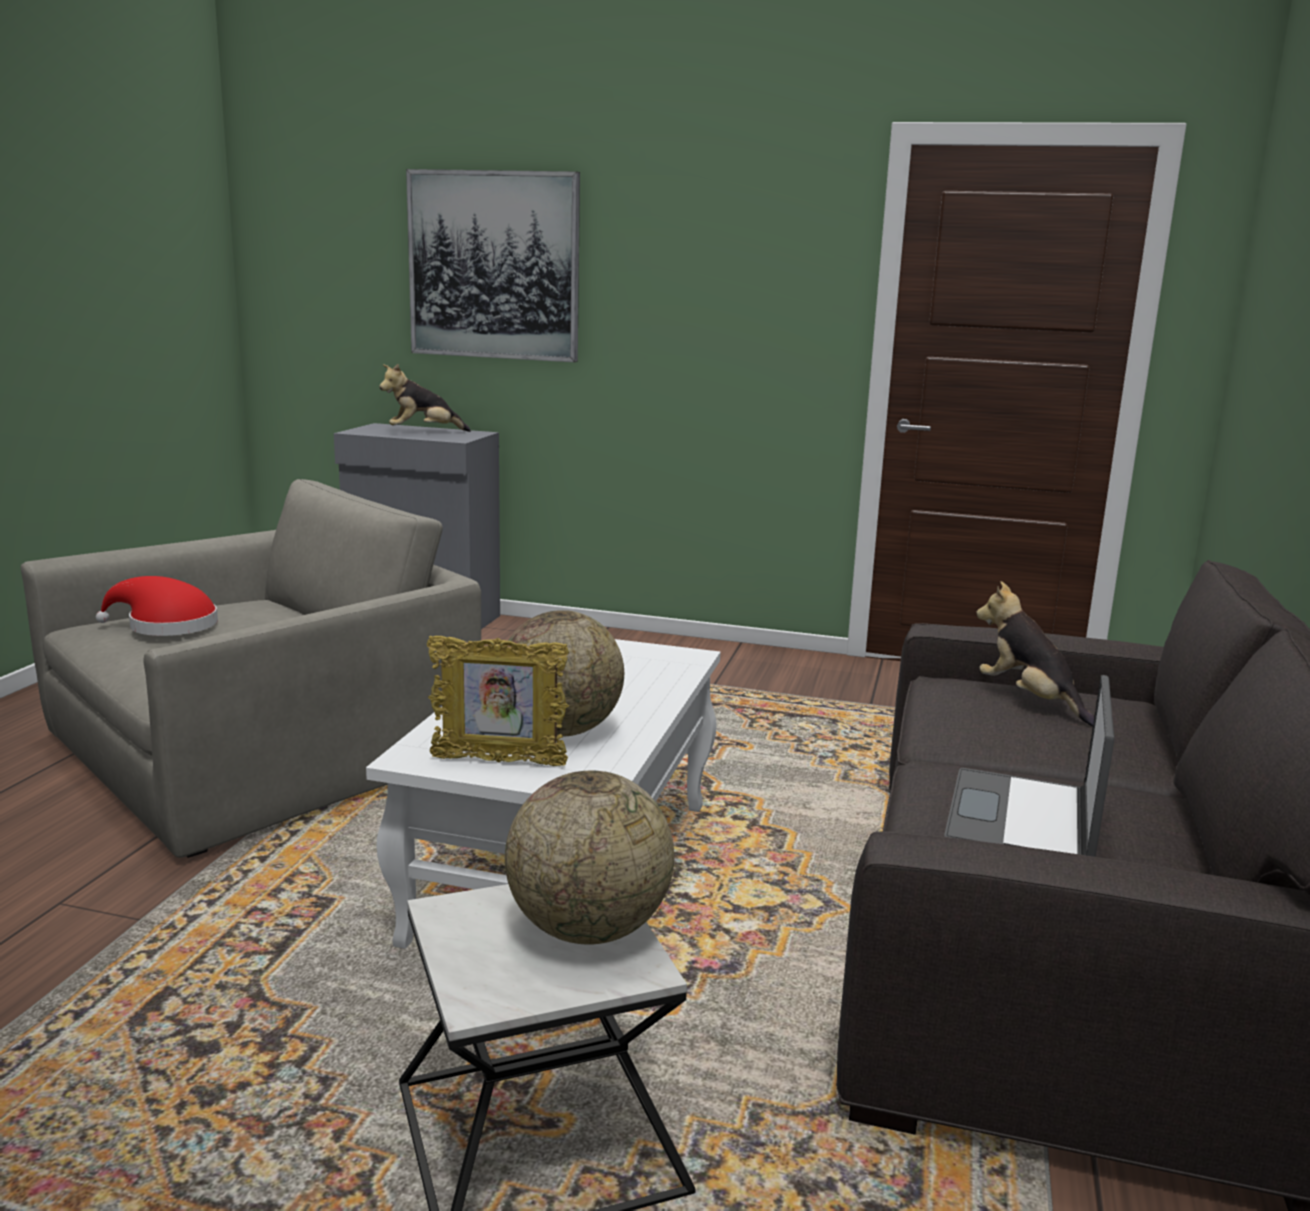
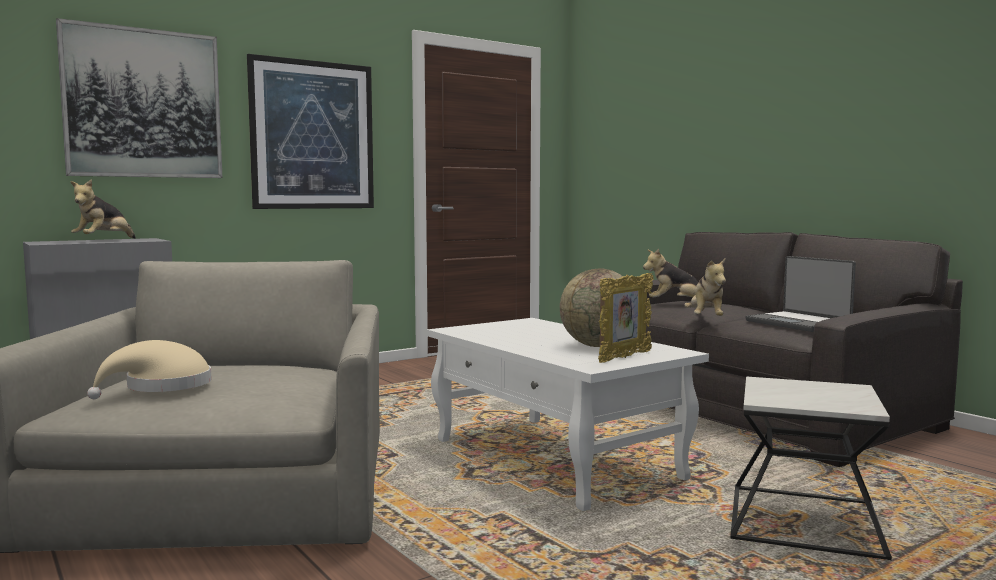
camera: 50 degrees left, 10 degrees down
red hat [96,576,218,636] -> beige hat [87,340,211,399]
globe [505,771,674,944] -> none
none -> picture [247,54,374,209]
none -> plush toy [684,259,726,316]

